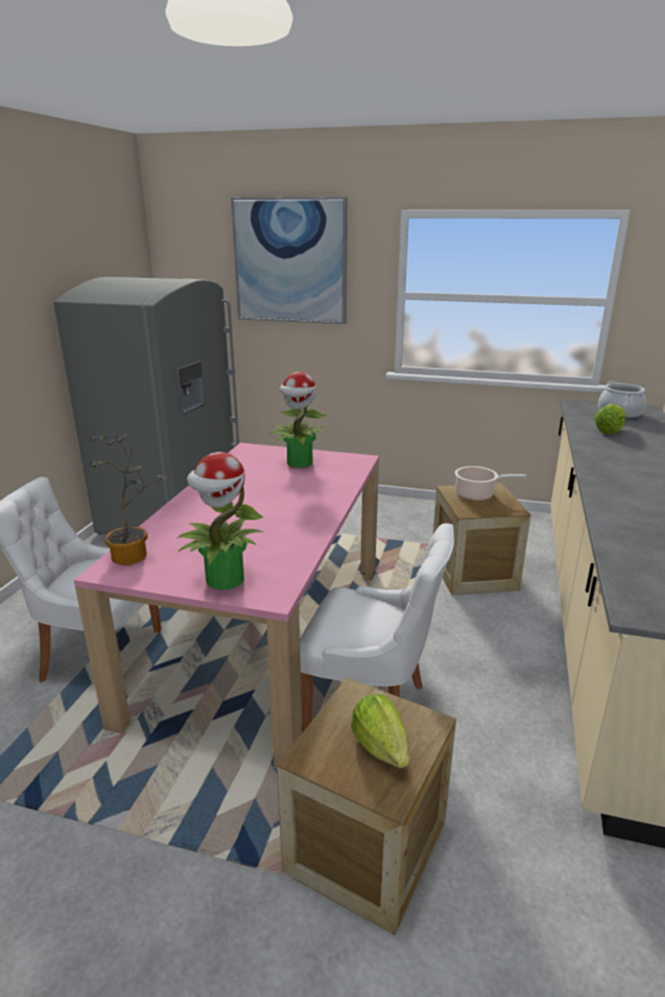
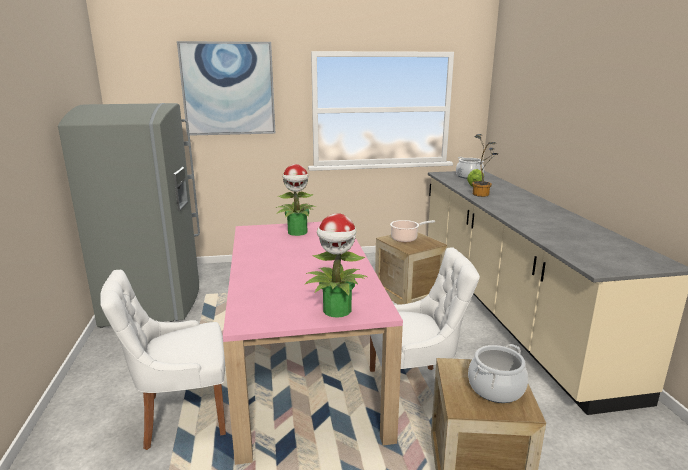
camera: 25 degrees left, 5 degrees down
potted plant [89,434,168,565] -> potted plant moved to [472,134,499,197]
lettuce [351,694,409,768] -> cooking pot [468,344,528,403]

